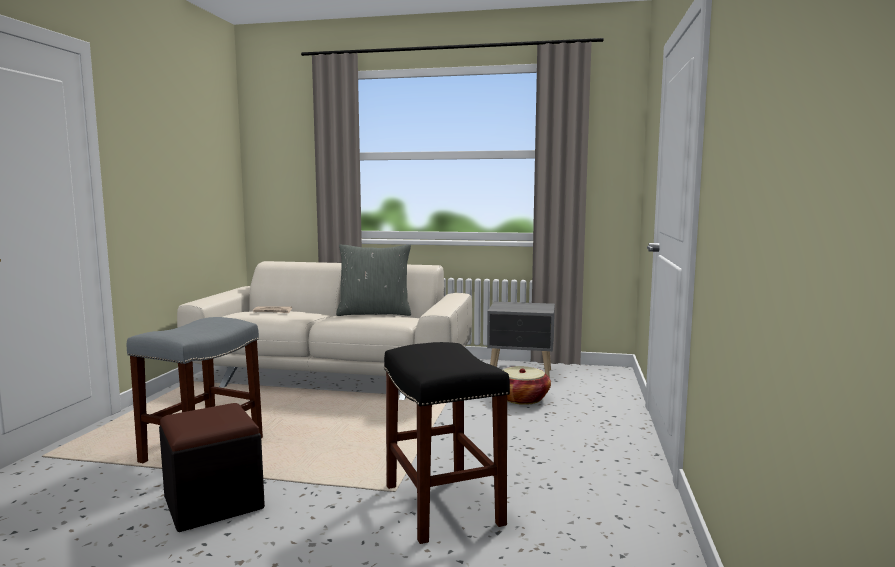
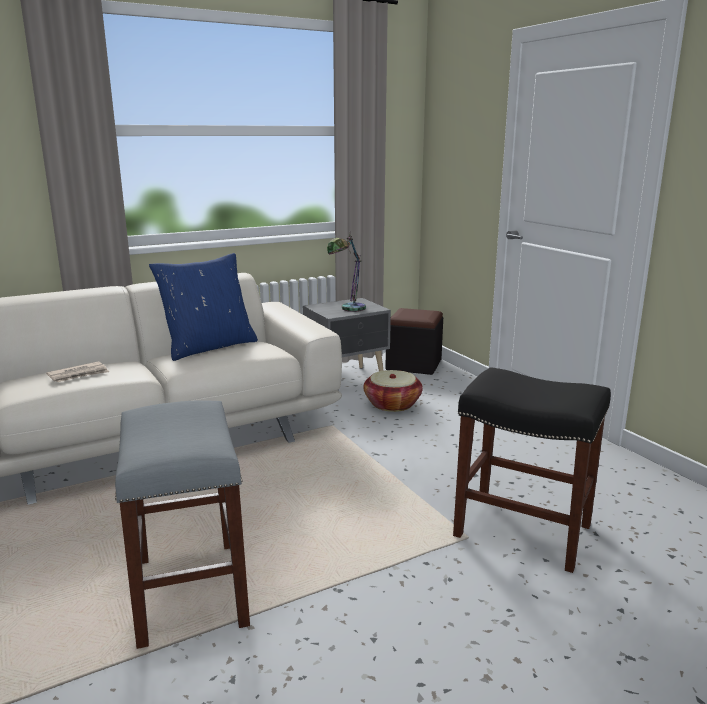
camera: 40 degrees left, 10 degrees up
black ottoman [159,403,265,532] -> black ottoman moved to [385,308,443,375]
grey pillow [336,245,411,316] -> blue pillow [149,253,258,361]
none -> table lamp [327,232,366,312]

